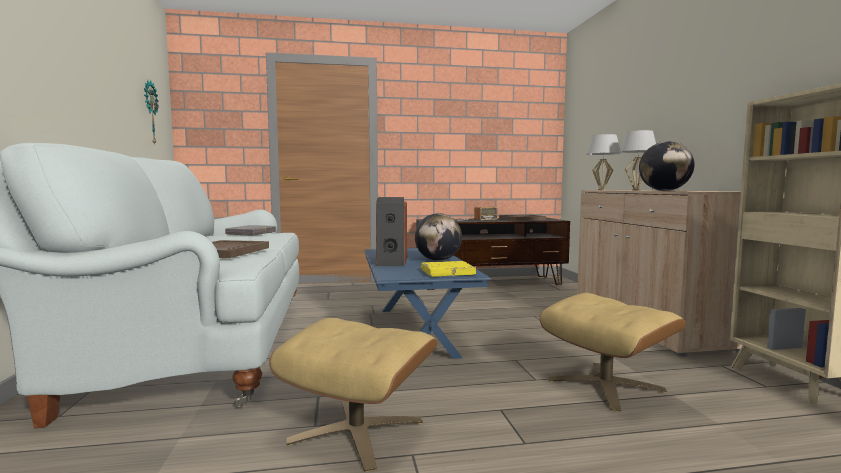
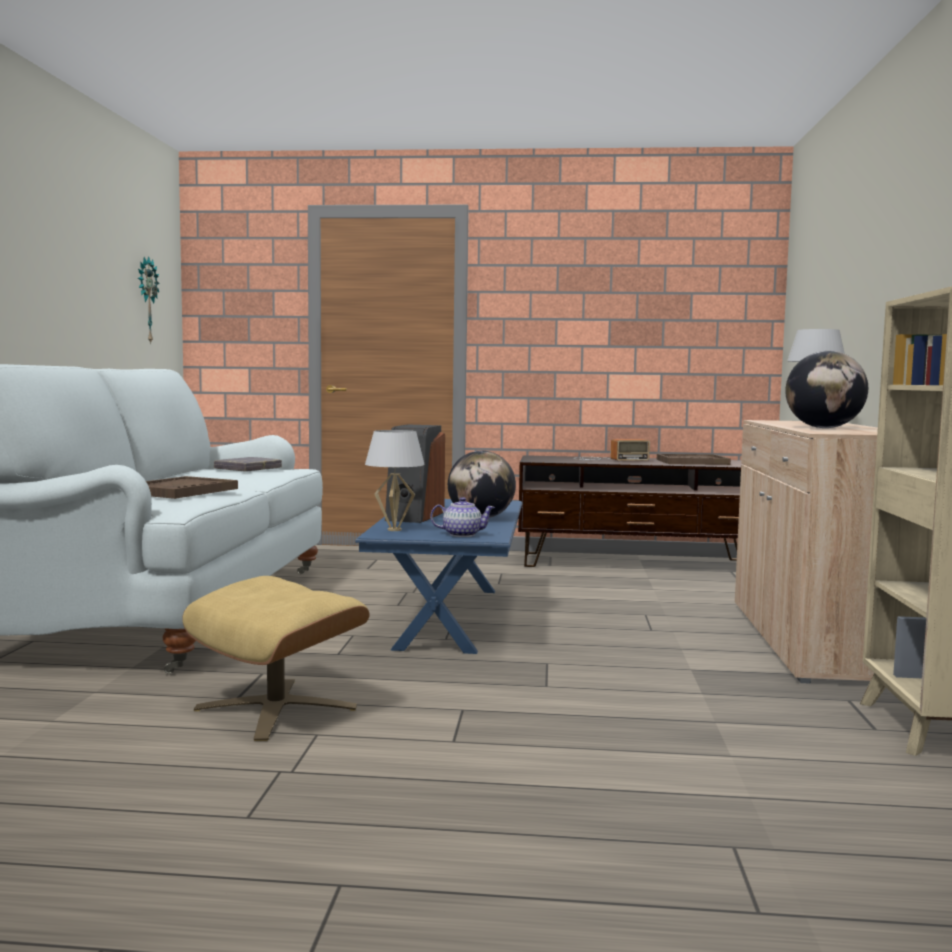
camera: 15 degrees right, 0 degrees up
yellow book [421,261,476,277] -> teapot [430,497,495,537]
beige ottoman [540,293,686,412] -> none
white table lamp [587,134,621,190] -> white table lamp moved to [365,430,425,531]

